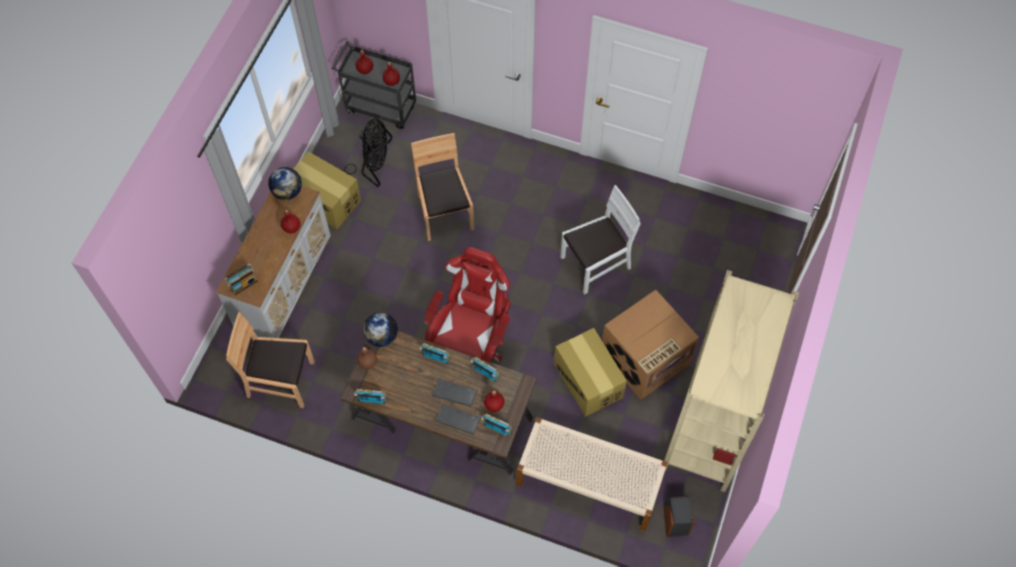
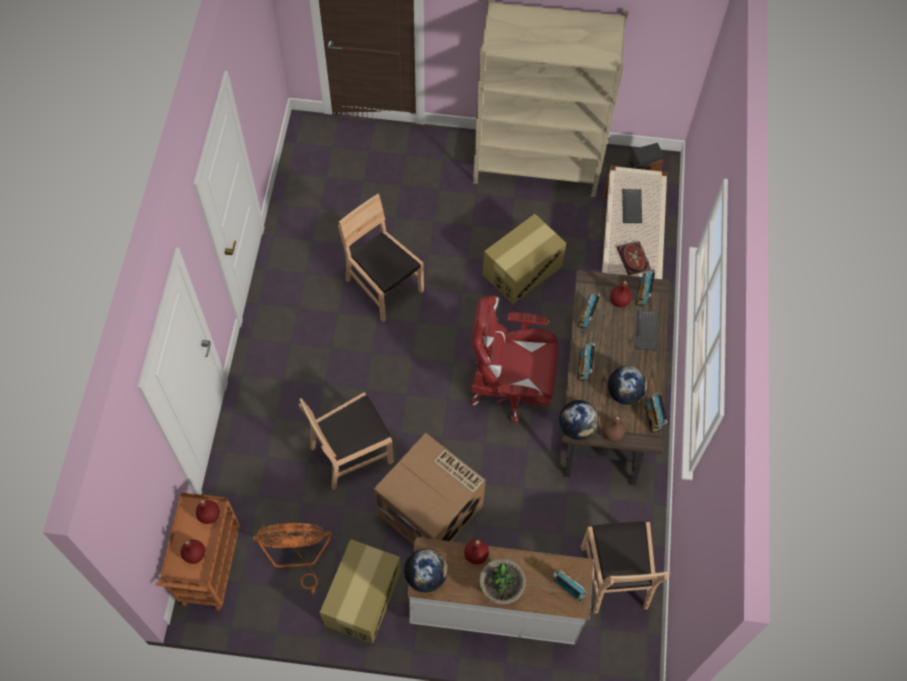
camera: 105 degrees left, 0 degrees up
grey cart [331,41,416,129] -> orange cart [156,493,240,611]
black fan [340,118,392,187] -> orange fan [253,523,332,594]
keyboard [432,379,477,406] -> keyboard moved to [622,189,642,223]
white chair [560,185,641,294] -> brown chair [338,194,424,322]
cardboard box [602,290,699,400] -> cardboard box moved to [374,433,486,545]
none -> potted plant [479,558,526,604]
none -> globe [608,366,647,405]
none -> book [617,241,651,276]

